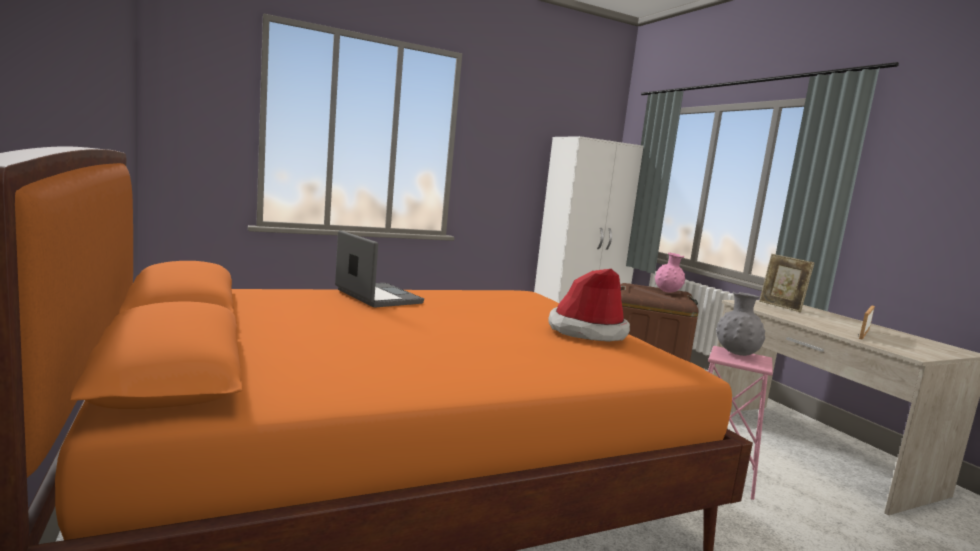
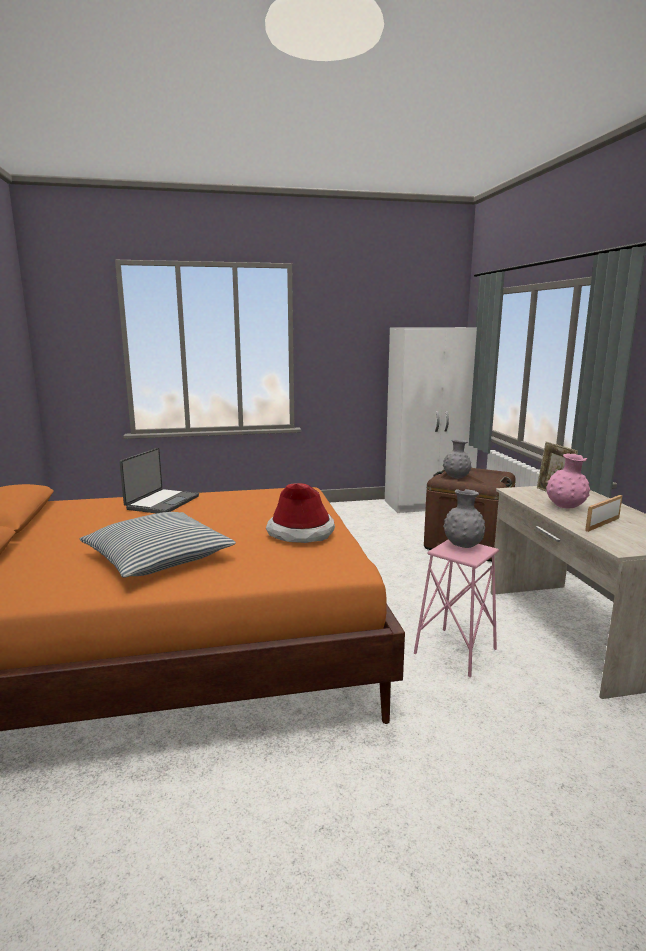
camera: 15 degrees right, 5 degrees up
laptop [335,231,424,308] -> laptop turned 45 degrees clockwise [120,448,199,514]
pink vase [655,253,686,292] -> pink vase moved to [546,453,591,509]
none -> pillow [79,512,236,578]
none -> grey vase [443,439,472,479]

